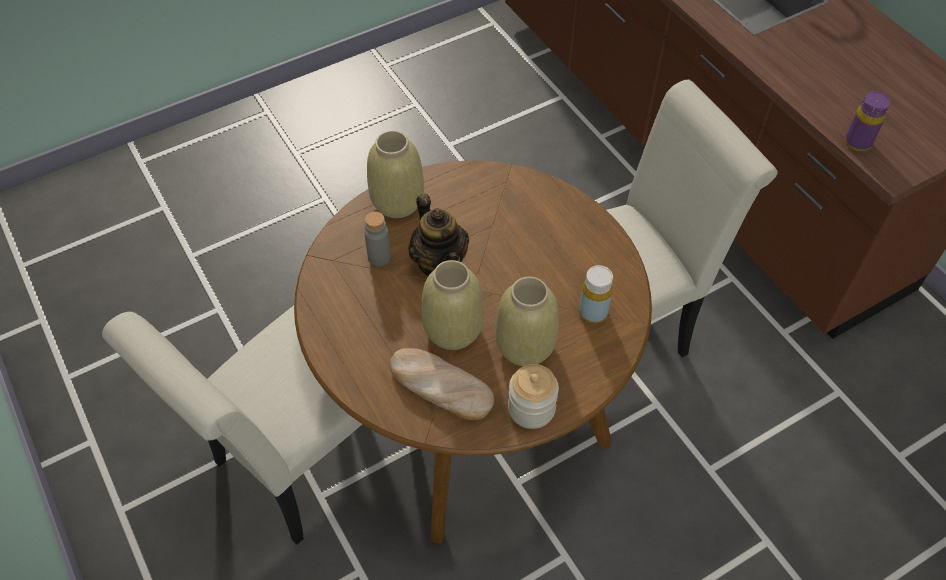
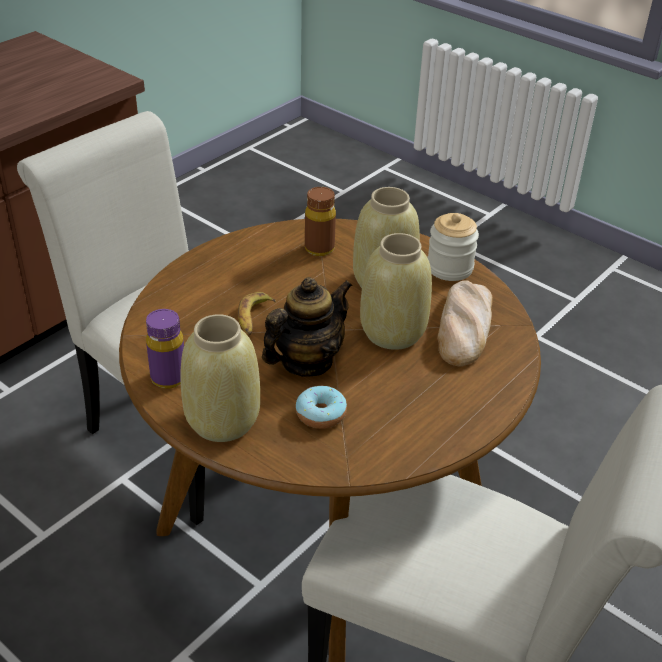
camera: 110 degrees left, 15 degrees down
grey bottle [364,212,391,266] -> donut [296,386,347,429]
yellow bottle [579,265,613,323] -> brown bottle [305,187,336,256]
purple bottle [845,91,890,151] -> purple bottle moved to [146,309,184,389]
none -> banana [238,292,276,335]

